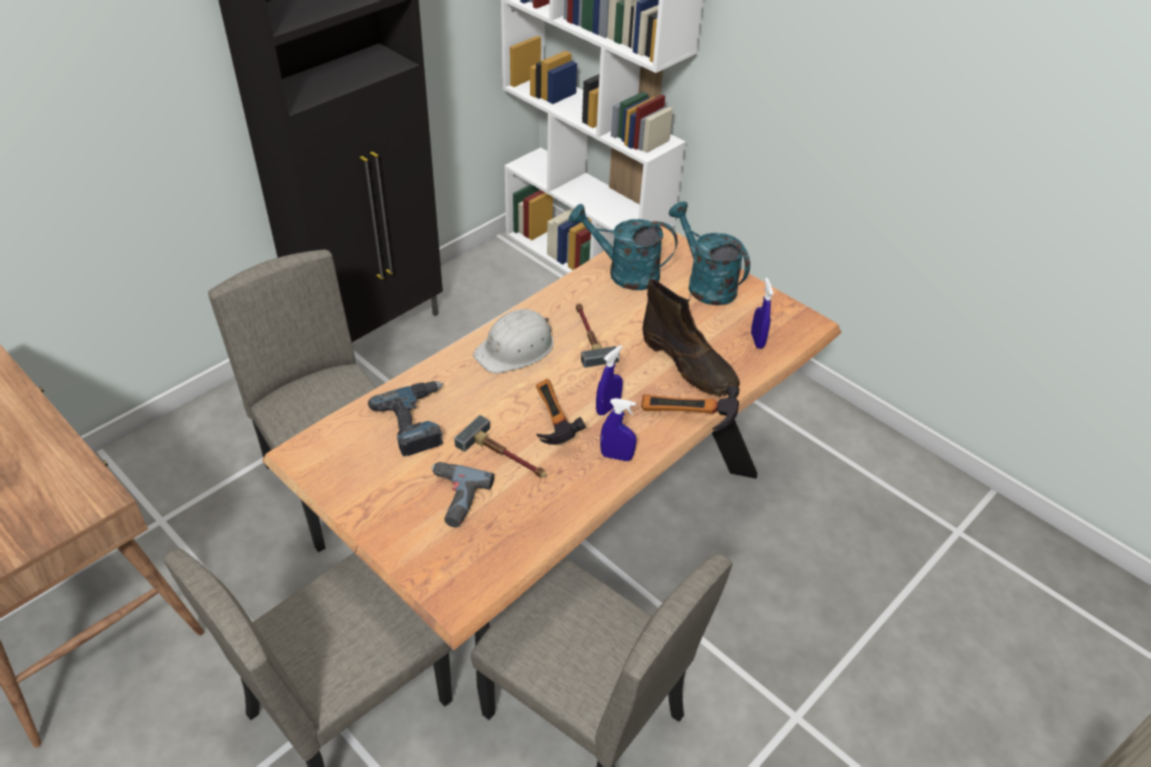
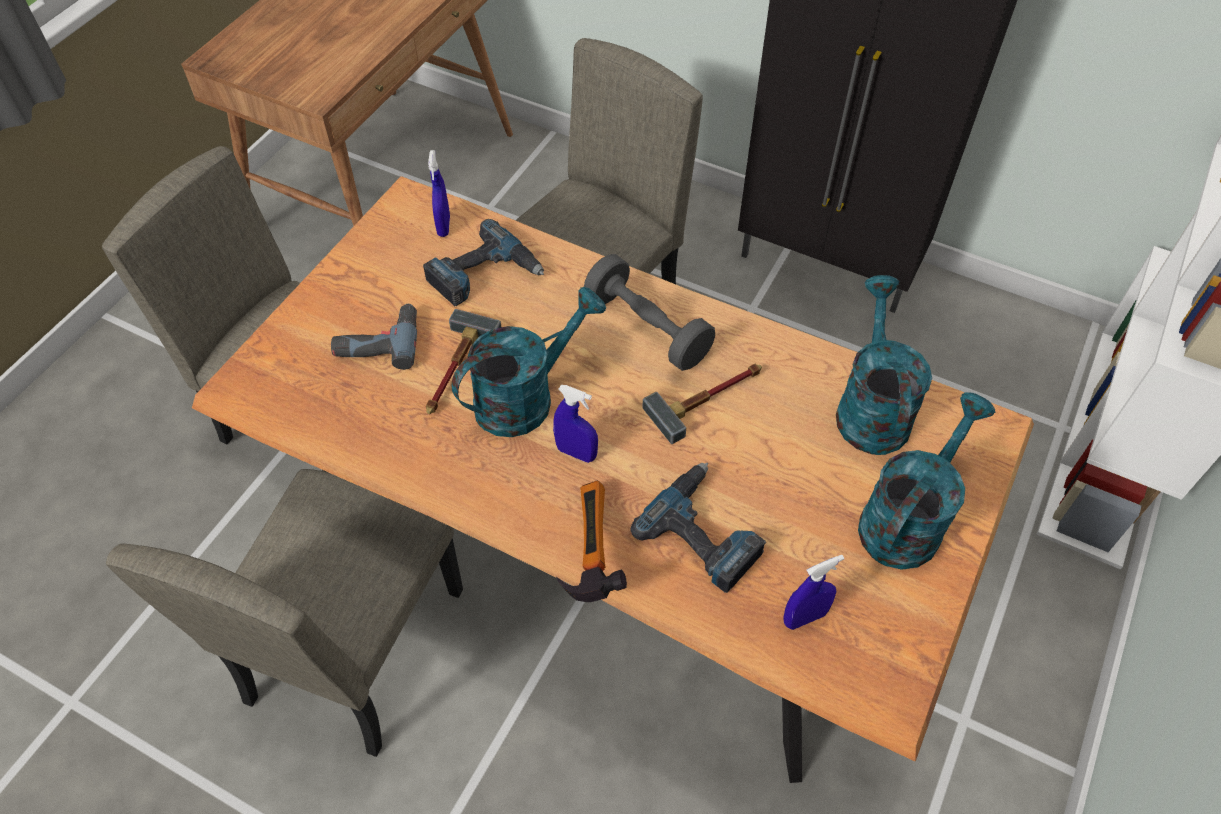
camera: 75 degrees right, 10 degrees up
white hard hat [473,309,554,374] -> grey dumbbell [584,254,715,371]
hammer [536,379,586,445] -> turquoise watering can [452,287,606,437]
blue spray bottle [600,398,636,461] -> blue spray bottle moved to [428,150,450,237]
brown boot [643,279,740,396] -> power drill [630,463,766,593]

